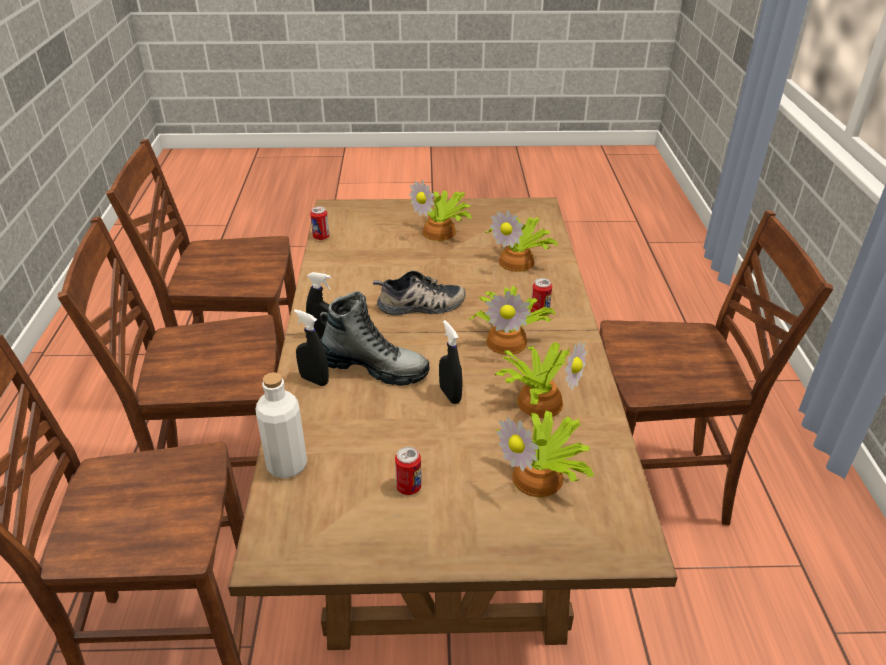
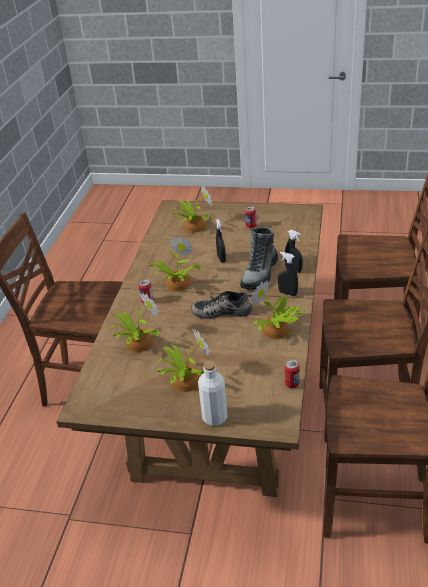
camera: 165 degrees left, 0 degrees up
white bottle [255,372,307,479] -> white bottle moved to [198,361,228,426]
boot [320,291,430,386] -> boot turned 90 degrees counterclockwise [240,227,278,290]
potted plant [495,341,587,418] -> potted plant moved to [250,280,305,339]

